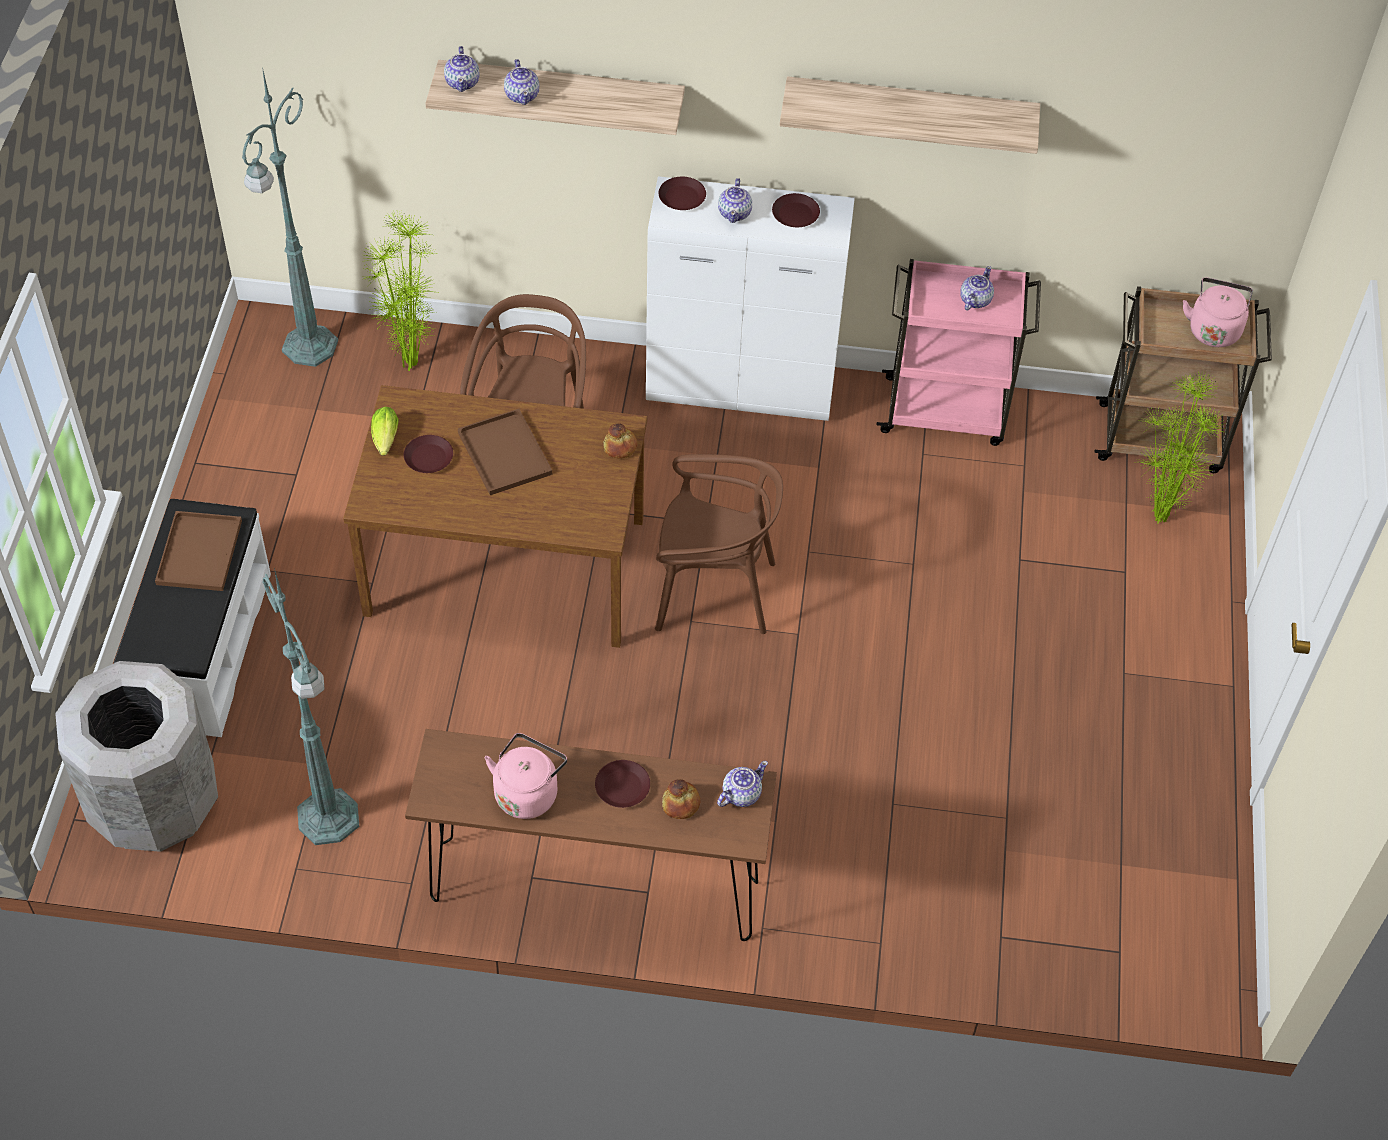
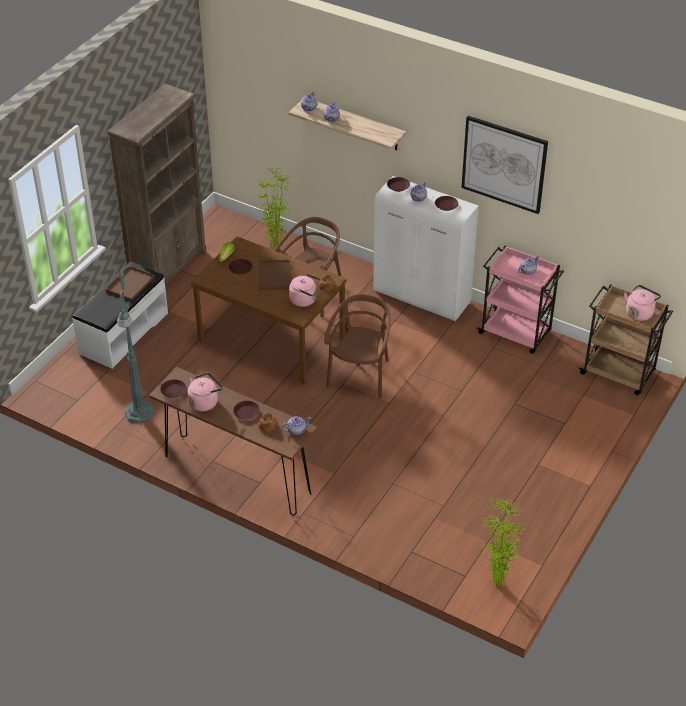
camera: 25 degrees right, 10 degrees down
grey trash can [55,661,218,852] -> none
green floor lamp [242,67,338,367] -> none
brown chair [655,454,783,634] -> brown chair turned 105 degrees counterclockwise [324,294,391,398]
shelf [780,76,1040,154] -> picture [461,116,548,214]
potted plant [1137,372,1226,524] -> potted plant moved to [481,499,525,586]
none -> brown bookcase [107,84,206,285]
none -> brown plate [160,379,186,398]
none -> pink kettle [289,274,321,307]

